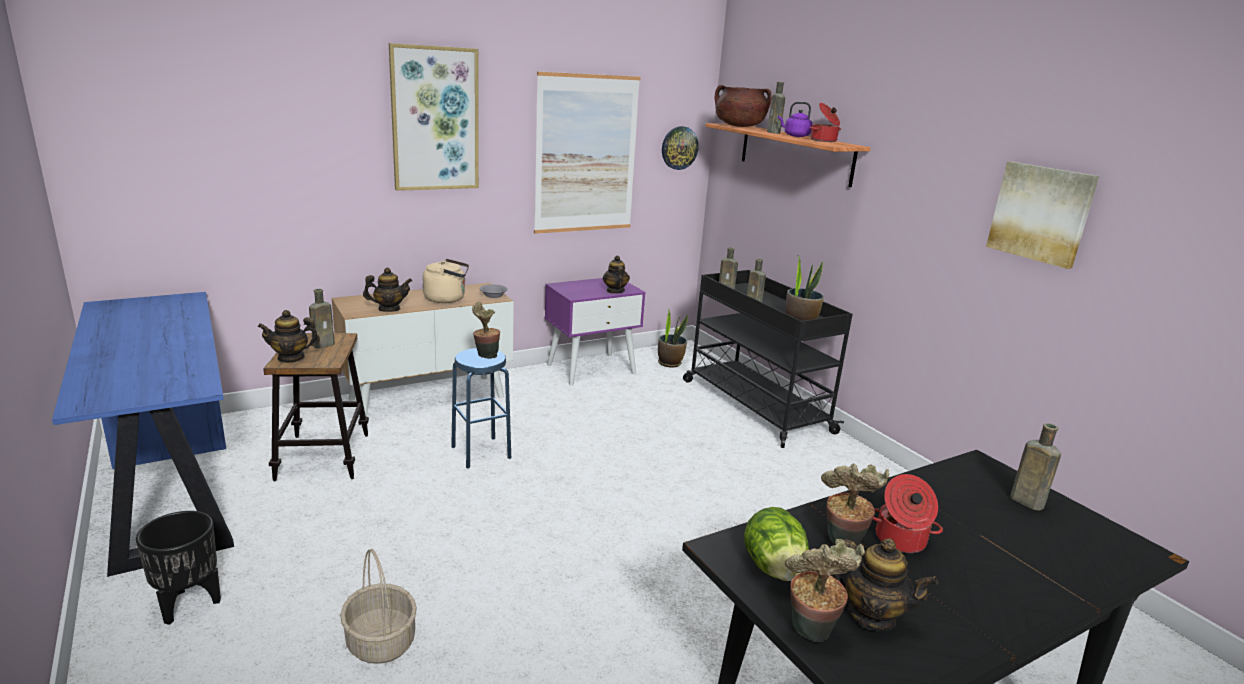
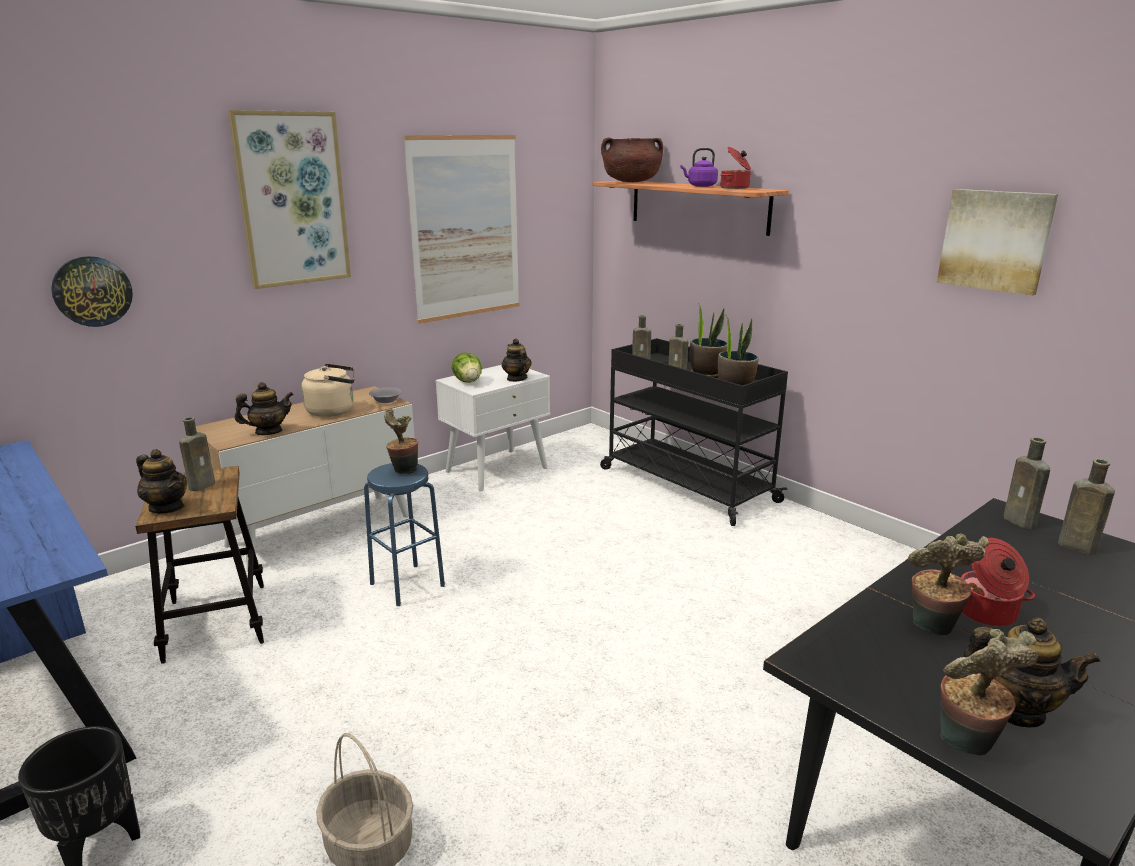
camera: 10 degrees left, 0 degrees up
teapot [257,310,320,363] -> teapot turned 120 degrees counterclockwise [136,449,187,514]
purple nightstand [545,278,646,386] -> white nightstand [435,365,550,492]
potted plant [658,308,688,367] -> potted plant moved to [690,303,727,378]
wall clock [662,126,699,170] -> wall clock moved to [51,256,133,327]
lettuce [744,507,809,581] -> lettuce moved to [452,353,482,383]
brown bottle [767,82,785,134] -> brown bottle moved to [1004,438,1050,529]

